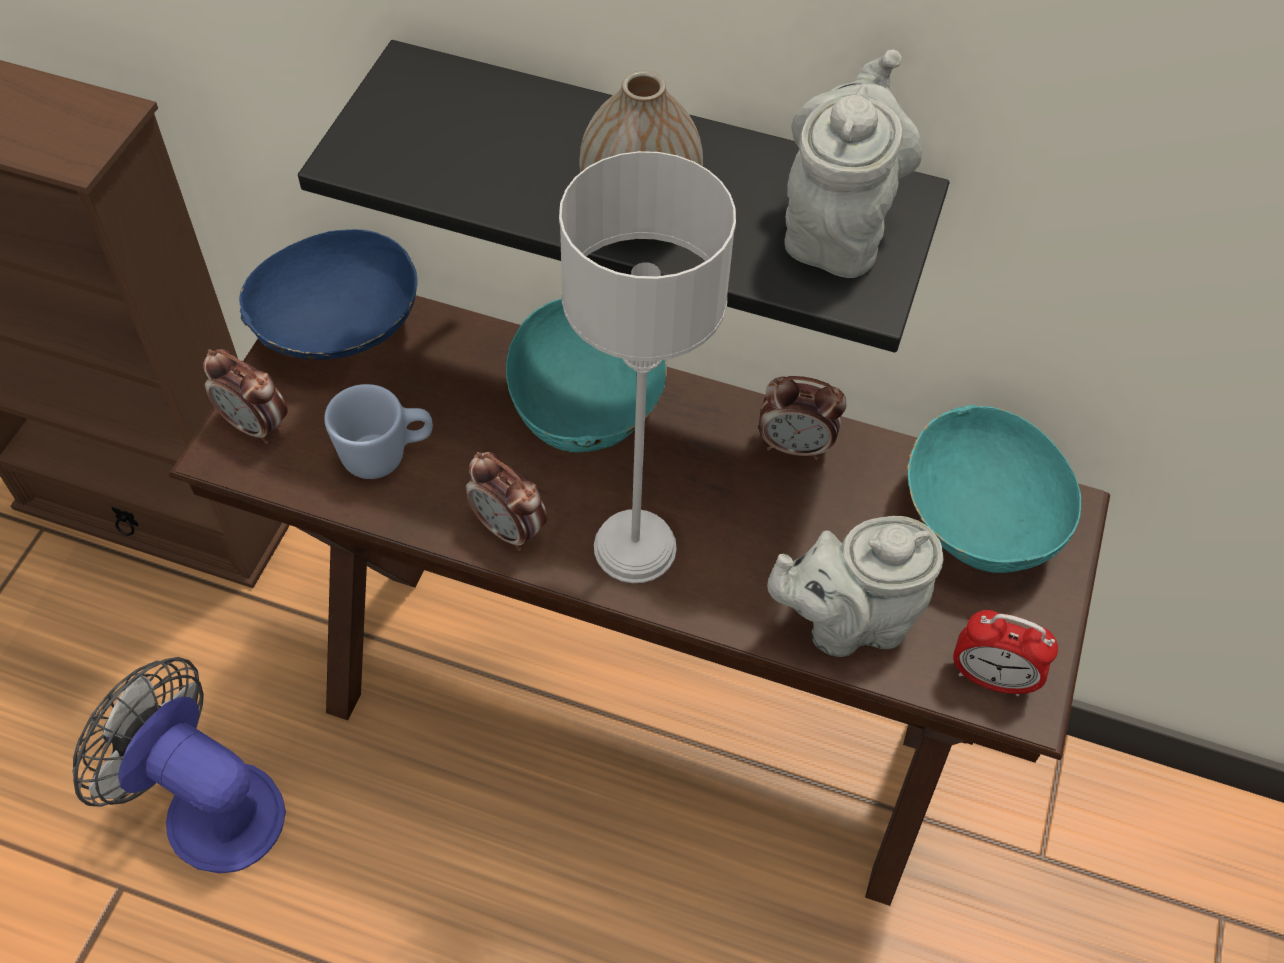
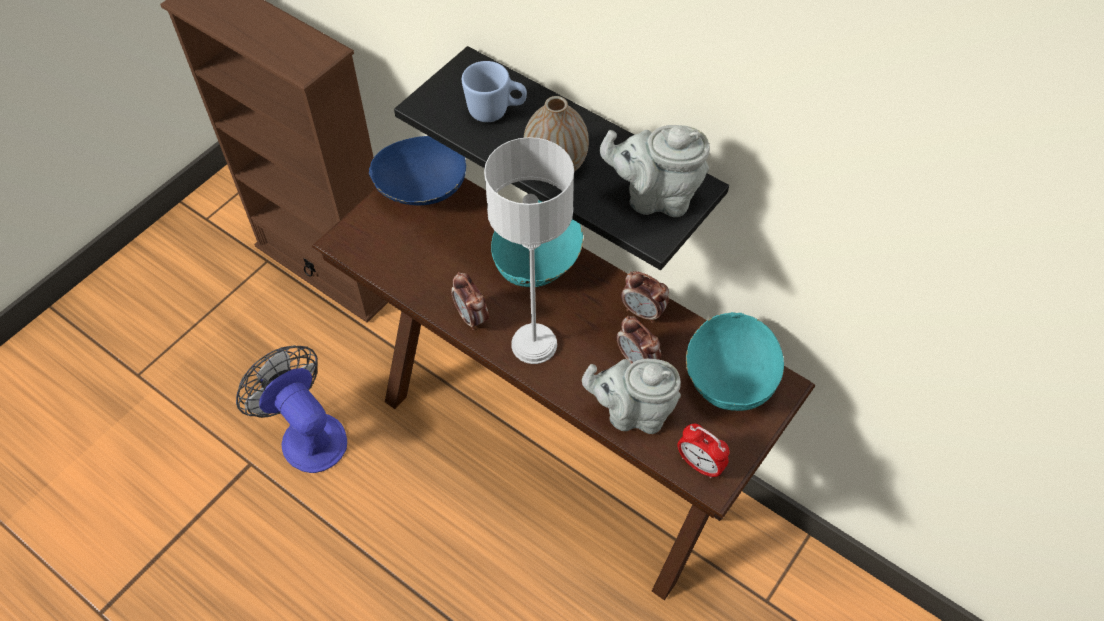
camera: 20 degrees right, 0 degrees up
alarm clock [203,349,288,444] -> alarm clock moved to [616,316,661,364]
blue mug [324,384,433,479] -> blue mug moved to [462,61,527,122]
grey teapot [784,49,922,278] -> grey teapot turned 120 degrees counterclockwise [600,125,710,217]

